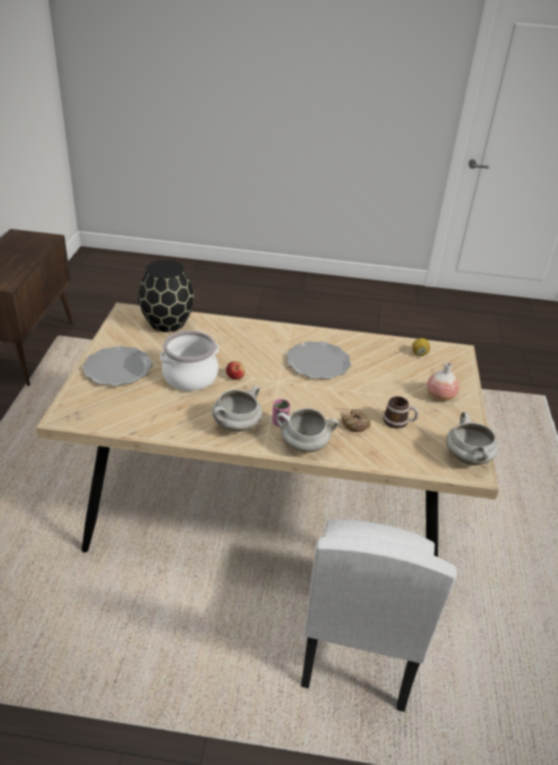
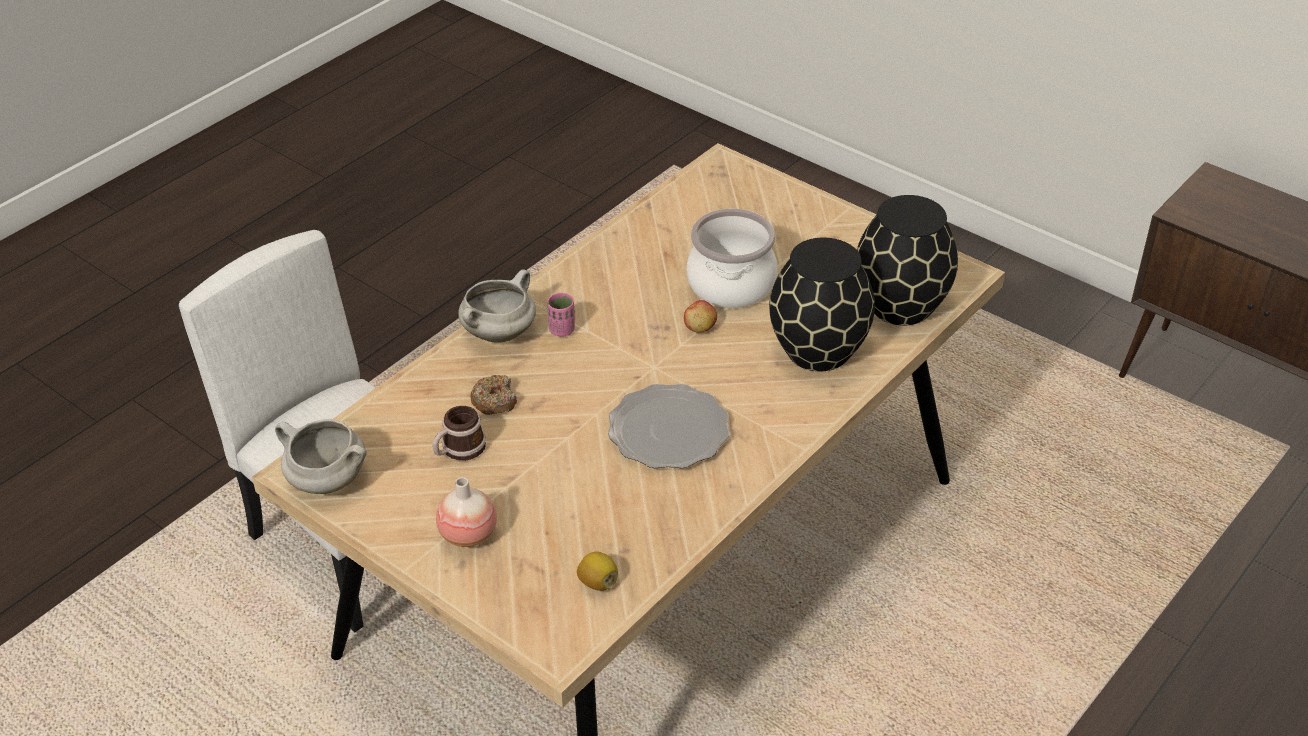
camera: 125 degrees right, 5 degrees up
plate [83,346,152,386] -> none
white cooking pot [212,385,262,432] -> none
none -> black vase [769,238,875,371]

